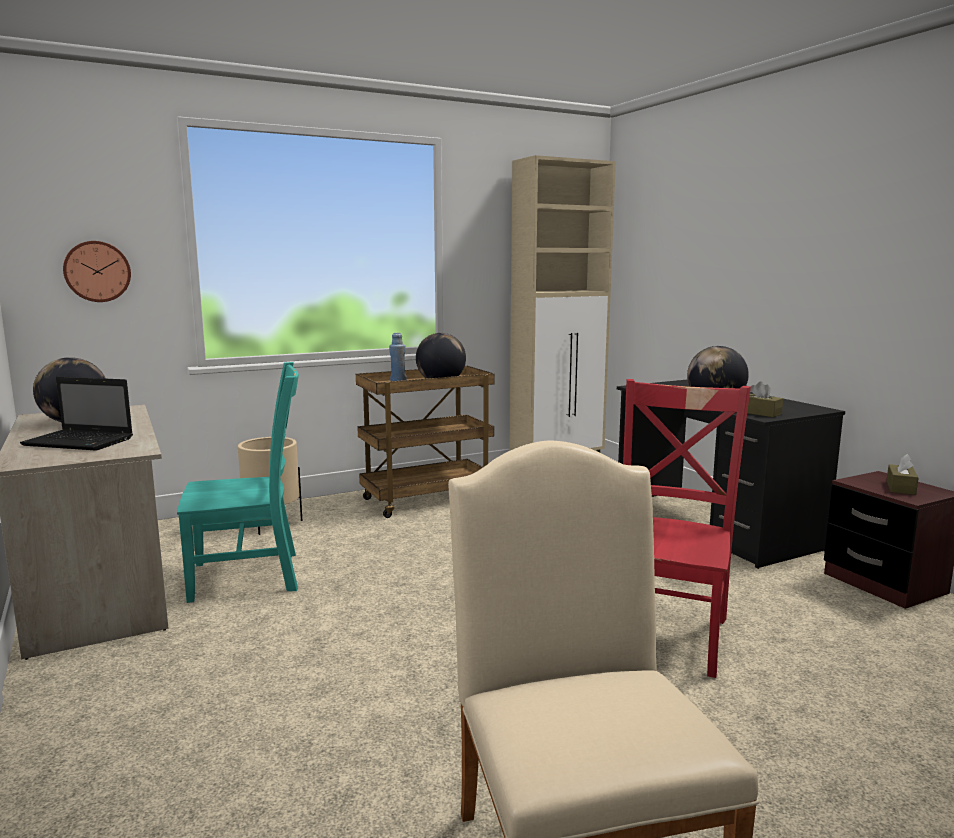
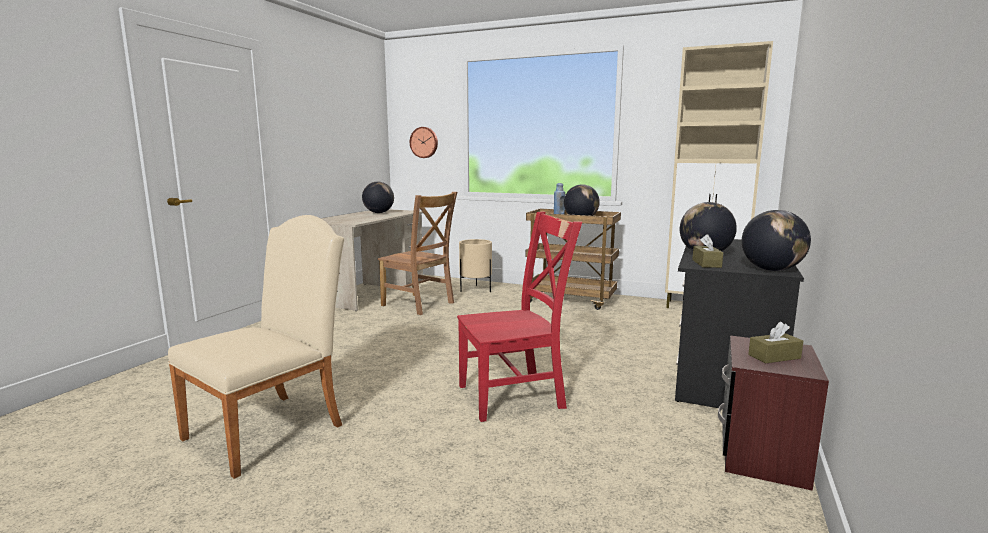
camera: 50 degrees right, 0 degrees up
laptop [20,377,133,451] -> none
turquoise chair [177,362,299,603] -> brown chair [378,192,457,315]
none -> globe [742,210,811,271]

